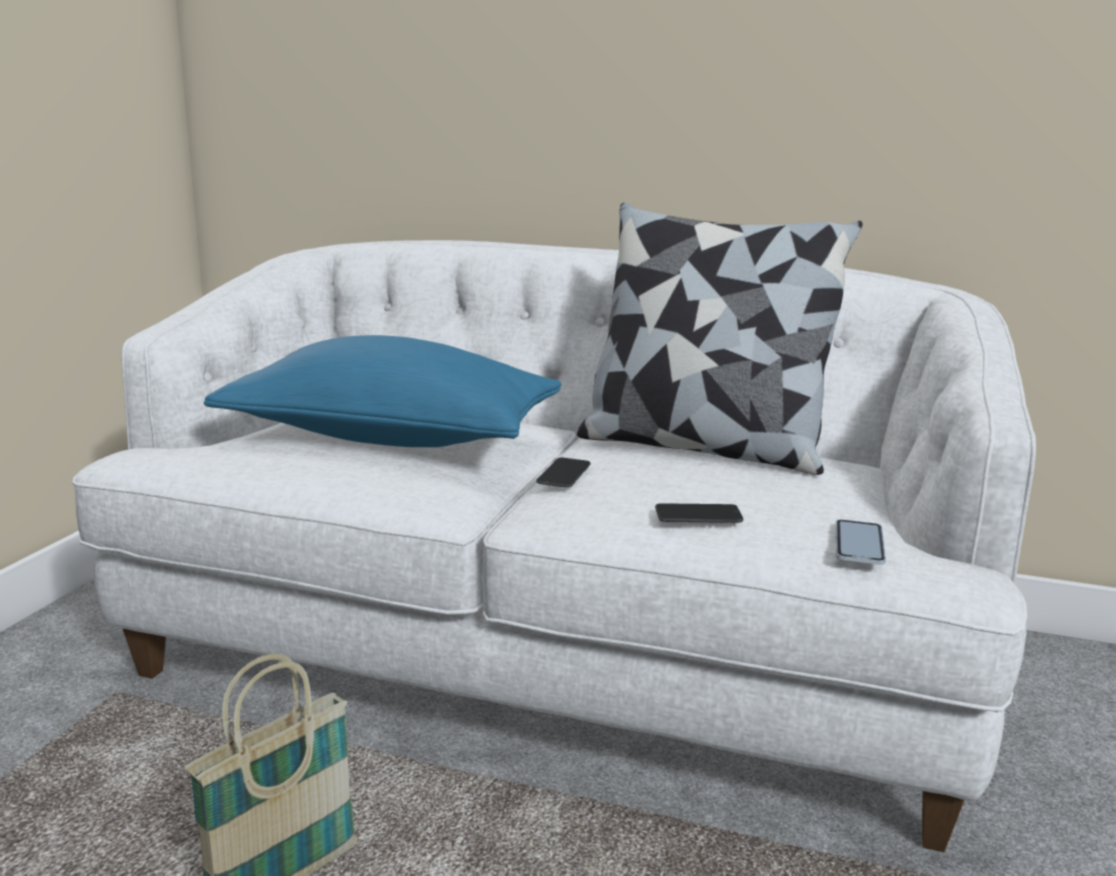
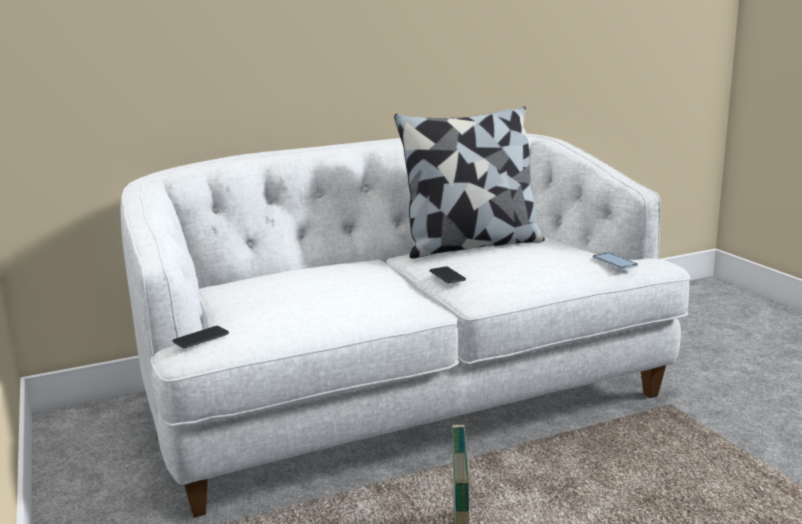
camera: 40 degrees left, 0 degrees up
blue pillow [204,335,562,447] -> none
phone [655,503,743,523] -> phone moved to [172,326,229,348]

